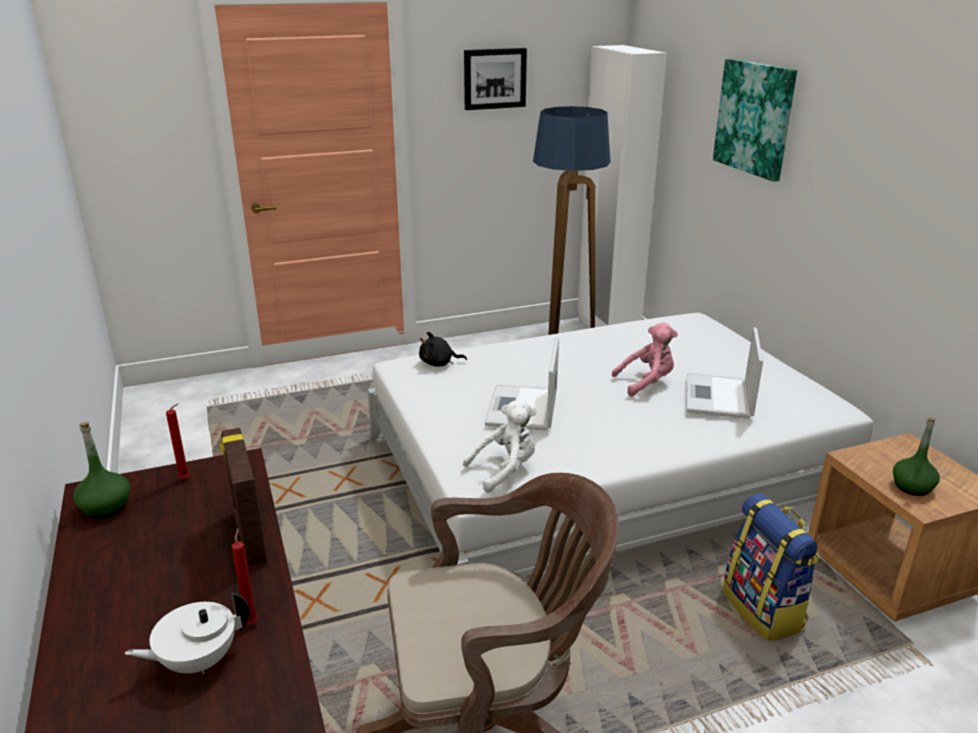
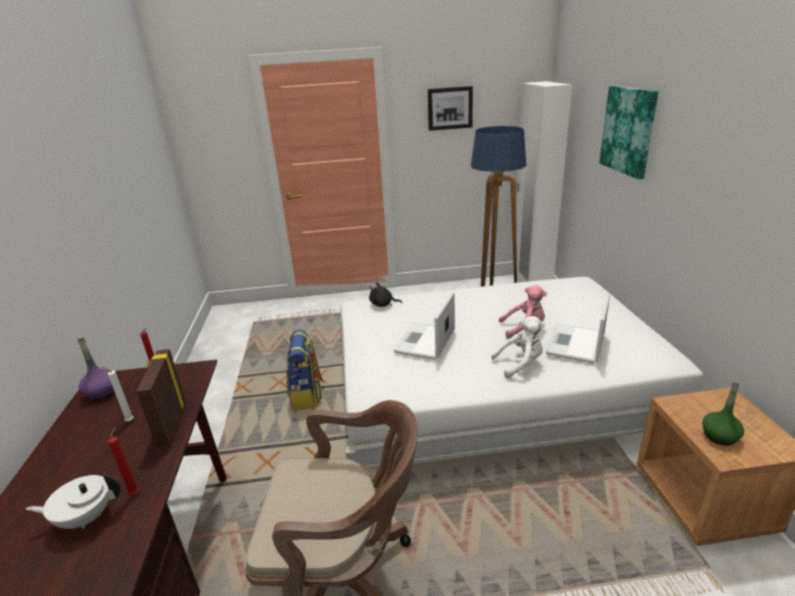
camera: 15 degrees right, 0 degrees up
green bottle [73,422,130,519] -> purple bottle [77,337,114,401]
white plush toy [463,399,536,493] -> white plush toy moved to [491,316,545,378]
backpack [722,494,820,641] -> backpack moved to [286,329,323,410]
none -> white candle [102,367,133,421]

